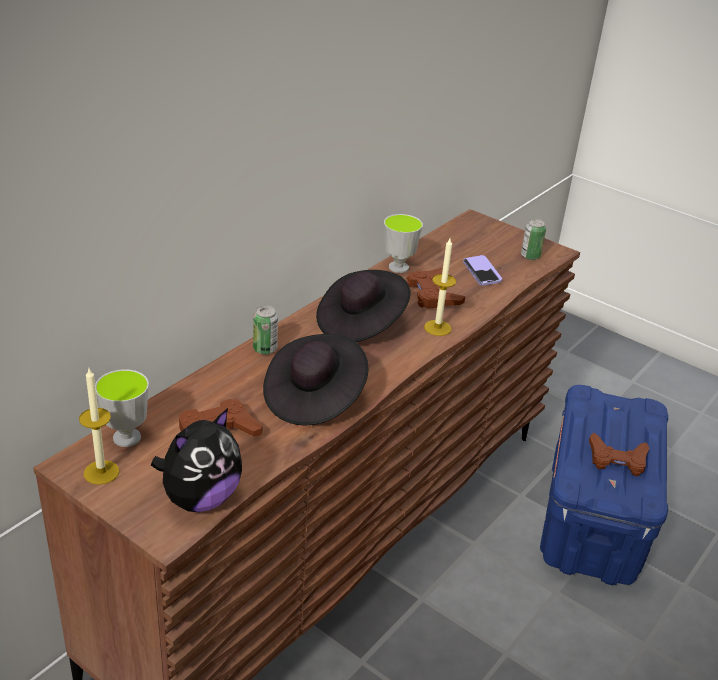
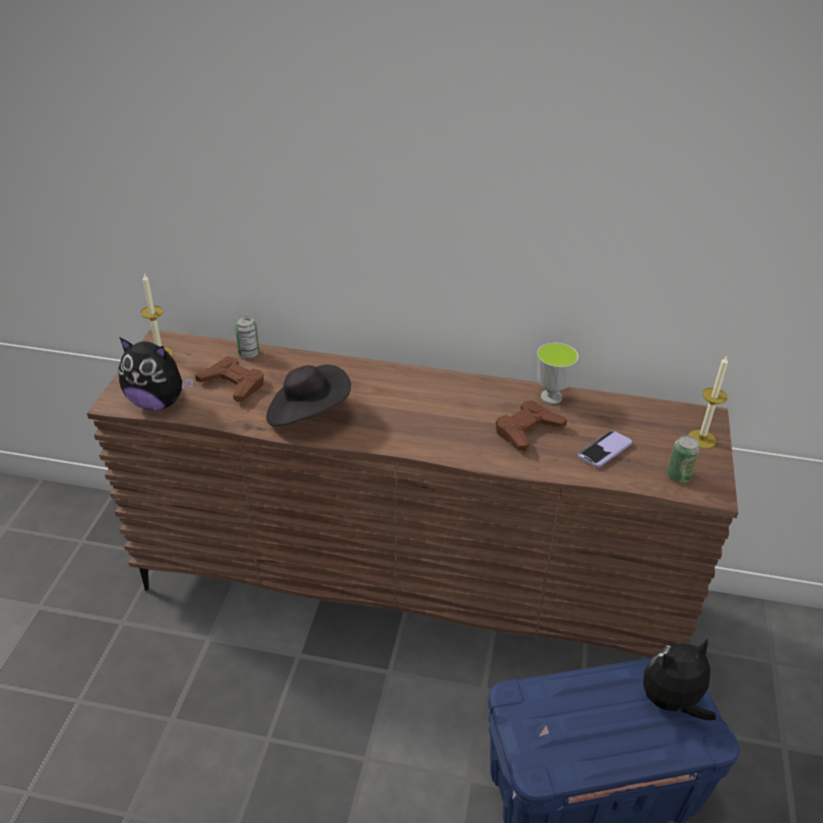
camera: 65 degrees right, 5 degrees up
cup [95,369,149,447] -> none
can [253,306,278,355] -> can moved to [235,316,259,358]
black hat [316,270,411,342] -> none
candle [424,238,456,336] -> candle moved to [688,355,728,449]
brown game controller [589,432,649,476] -> none
none -> plush toy [643,638,716,720]

